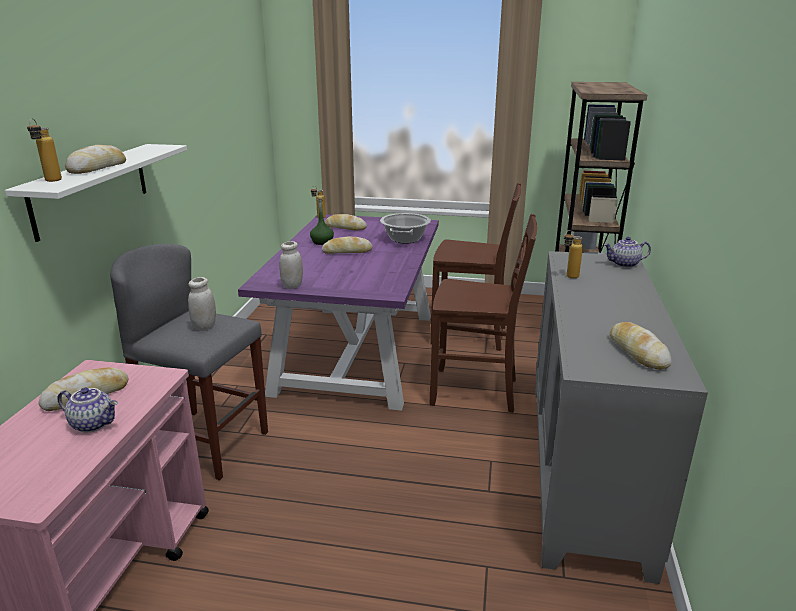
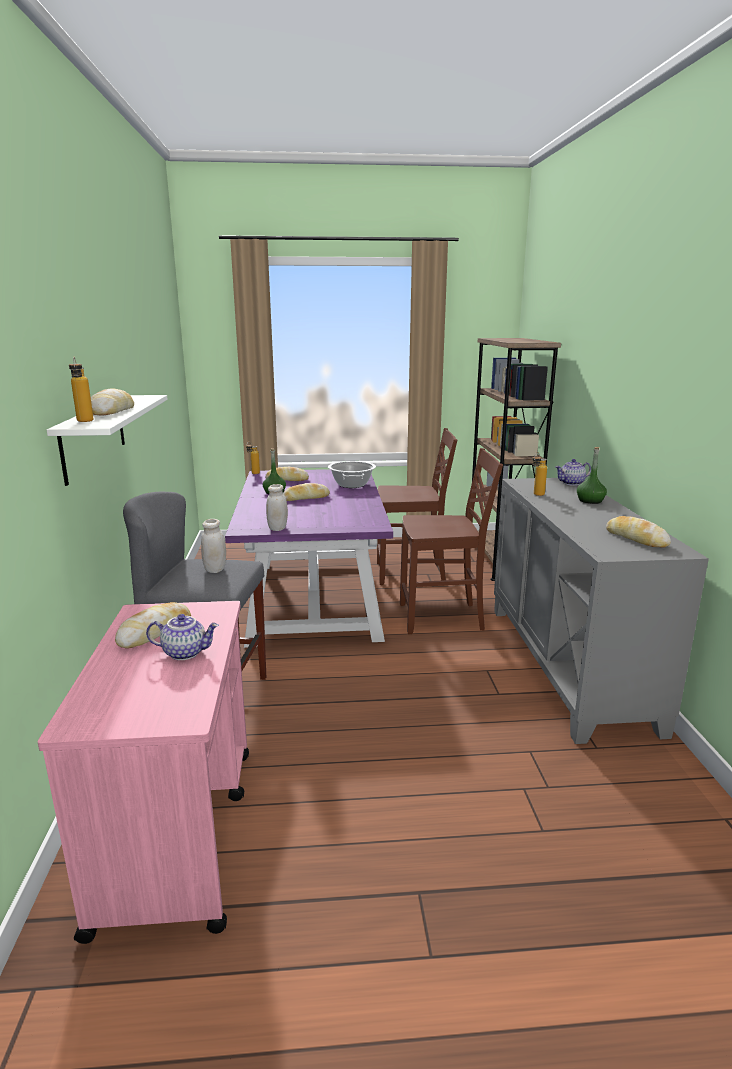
camera: 15 degrees left, 5 degrees down
none -> green bottle [577,447,607,504]

